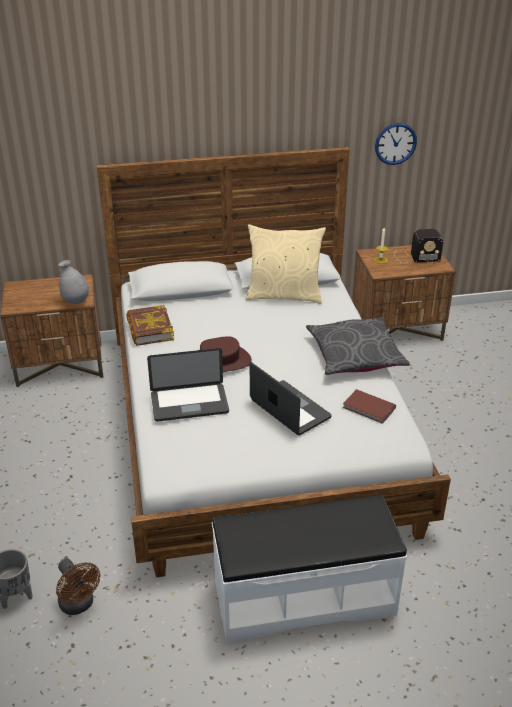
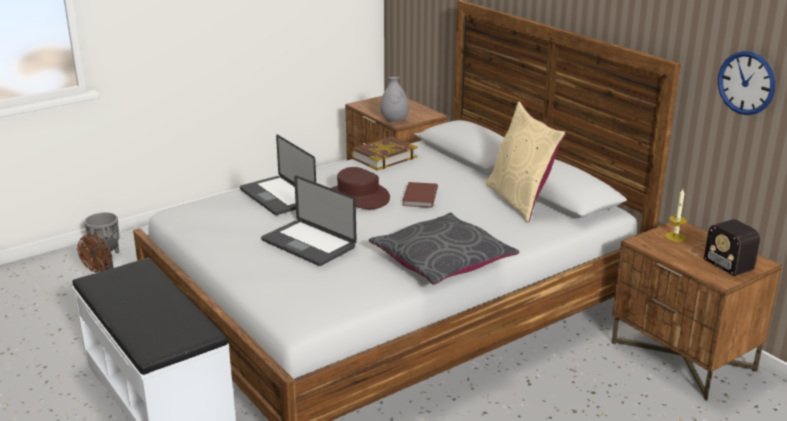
camera: 65 degrees right, 10 degrees down
laptop [250,362,332,436] -> laptop turned 105 degrees clockwise [262,175,357,266]
brown book [343,389,396,424] -> brown book moved to [402,182,438,208]

